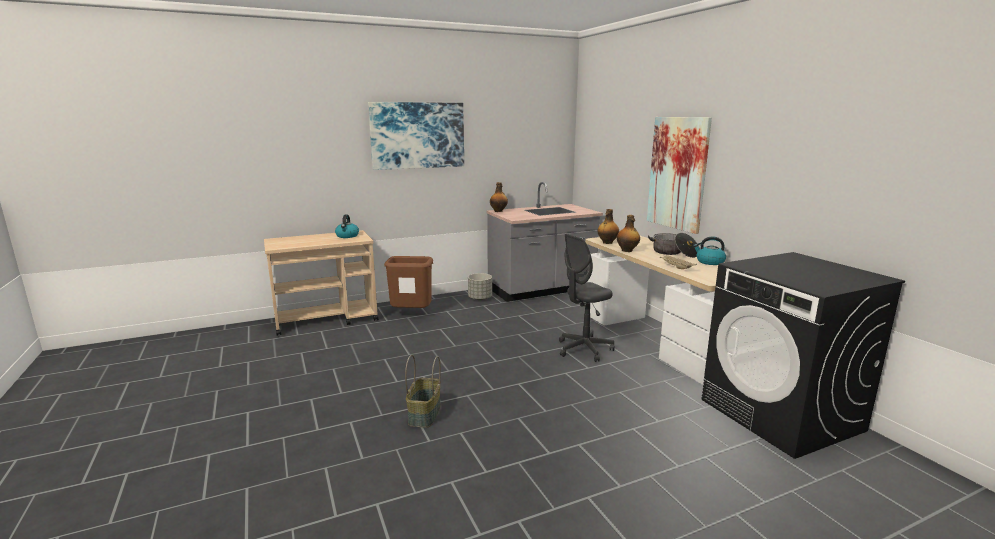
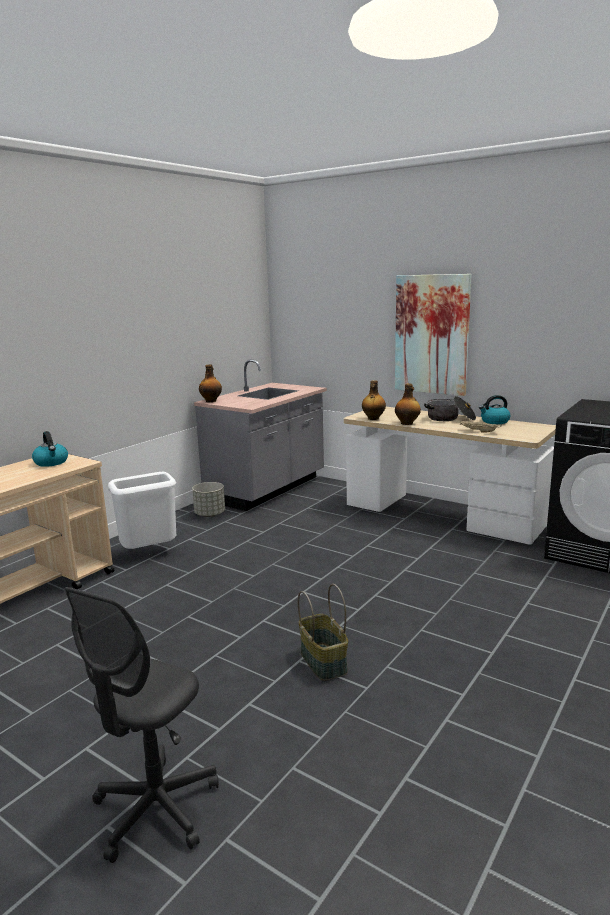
camera: 30 degrees left, 0 degrees up
picture [368,102,464,170] -> none
brown trash can [384,256,433,308] -> white trash can [108,472,176,549]
grey office chair [559,234,615,362] -> grey office chair moved to [64,587,219,863]

